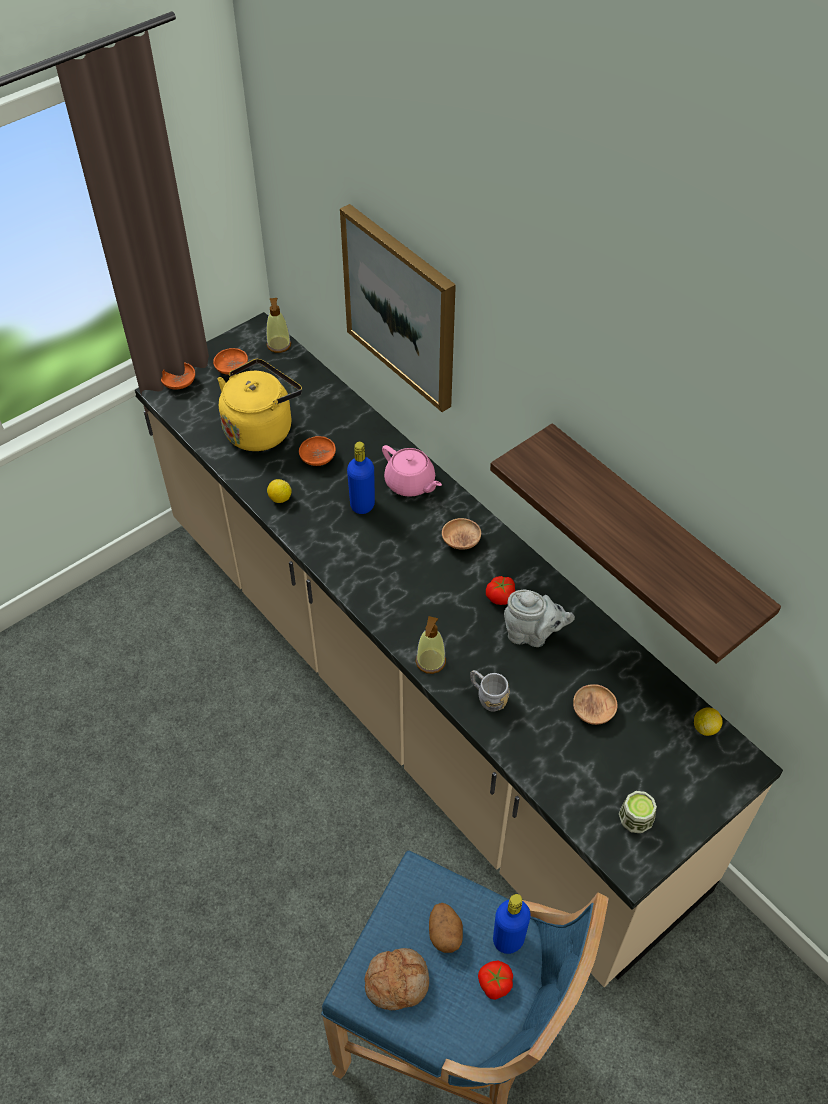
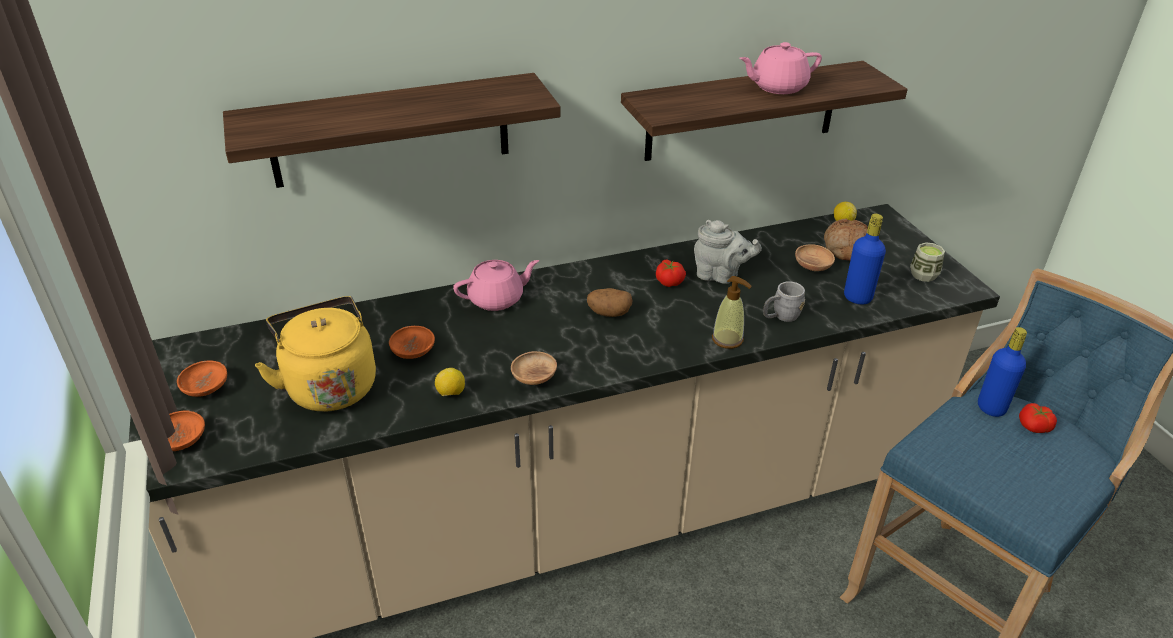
camera: 70 degrees left, 15 degrees down
soap dispenser [266,298,291,353] -> none
picture [340,204,456,412] -> shelf [223,73,561,188]
blue bottle [347,441,375,514] -> blue bottle moved to [844,213,886,304]
bread [364,948,429,1010] -> bread moved to [824,219,868,261]
potato [429,903,463,953] -> potato moved to [587,288,633,317]
brown bowl [442,518,481,549] -> brown bowl moved to [511,351,557,385]
grey teapot [504,590,575,647] -> grey teapot turned 75 degrees clockwise [694,220,762,284]
none -> pink teapot [739,42,822,94]

